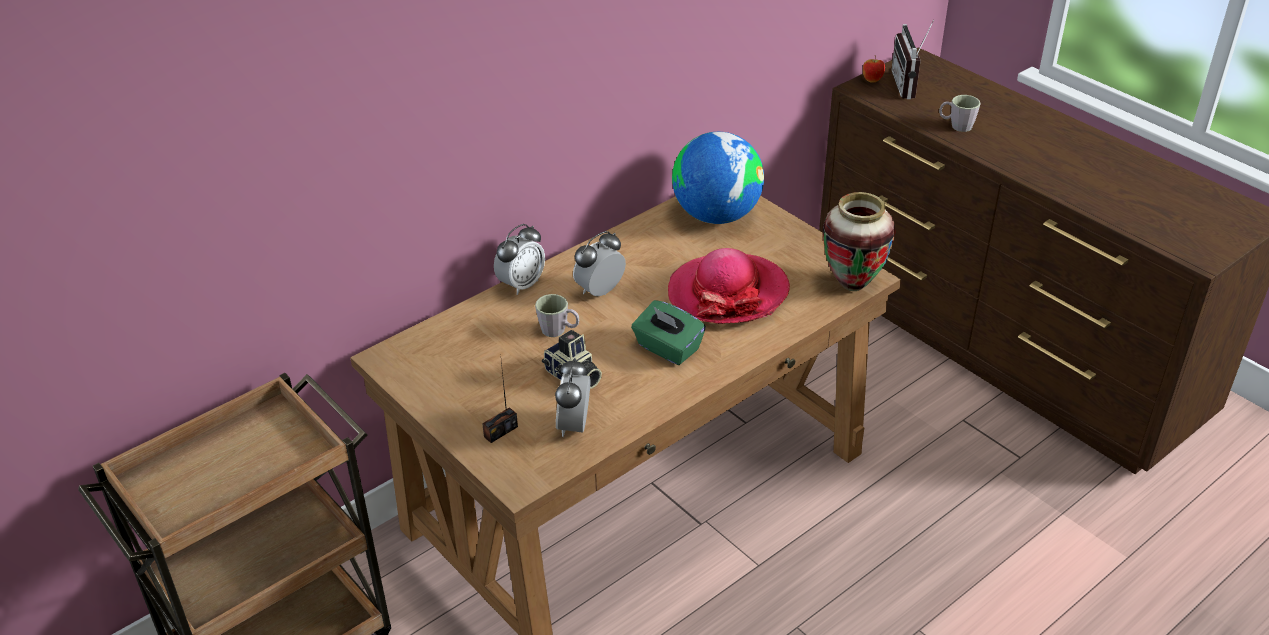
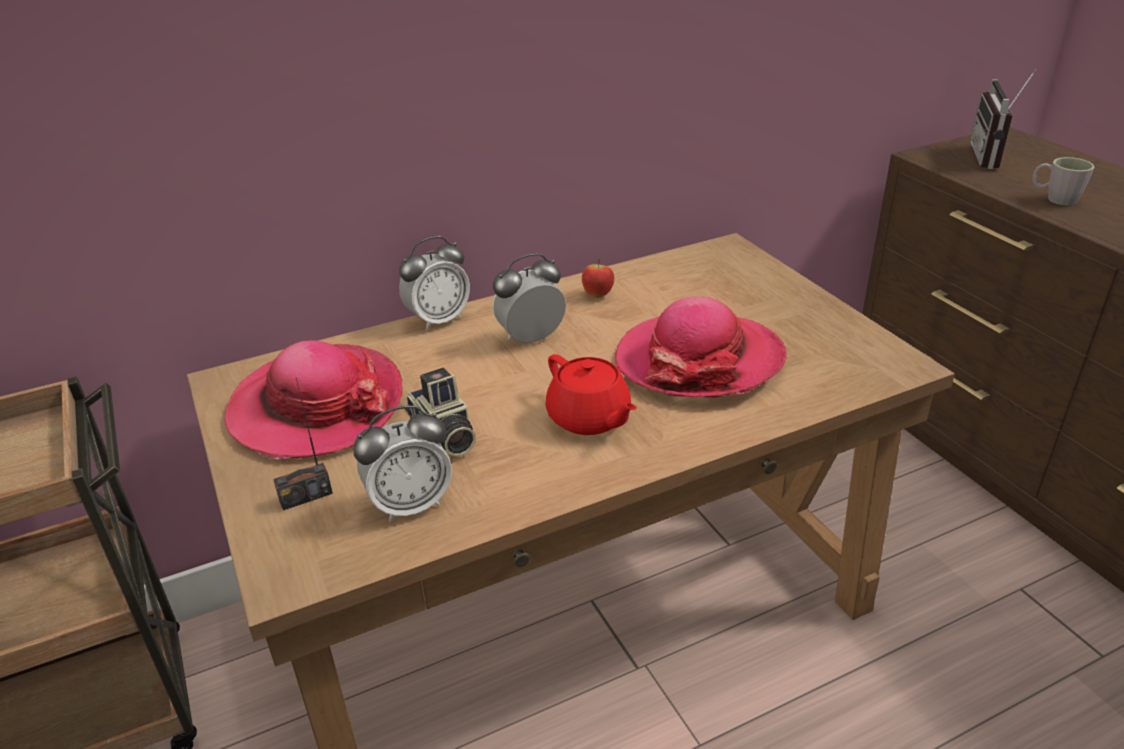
camera: 15 degrees right, 5 degrees down
grey mug [535,294,579,337] -> none
alarm clock [555,358,591,437] -> alarm clock turned 135 degrees counterclockwise [353,405,452,522]
green tissue box [631,300,706,365] -> red teapot [546,354,637,435]
globe [672,132,764,224] -> none
vase [823,192,896,291] -> none
apple [863,55,885,83] -> apple moved to [582,258,614,298]
none -> hat [224,340,402,459]

